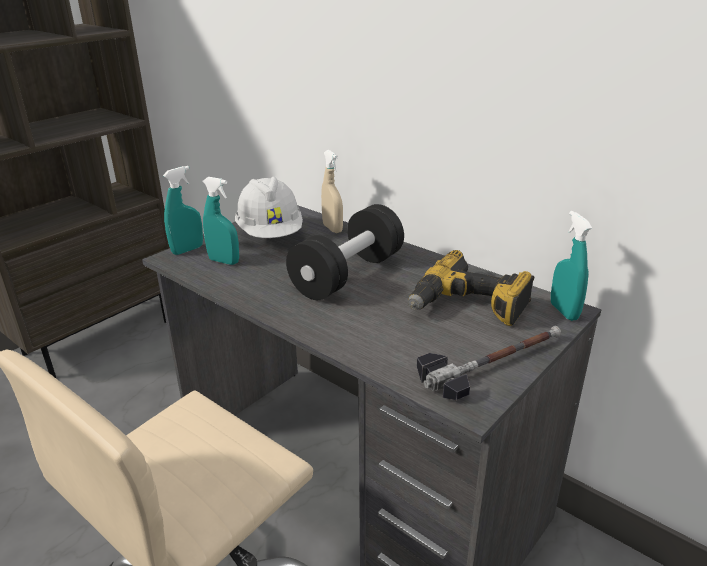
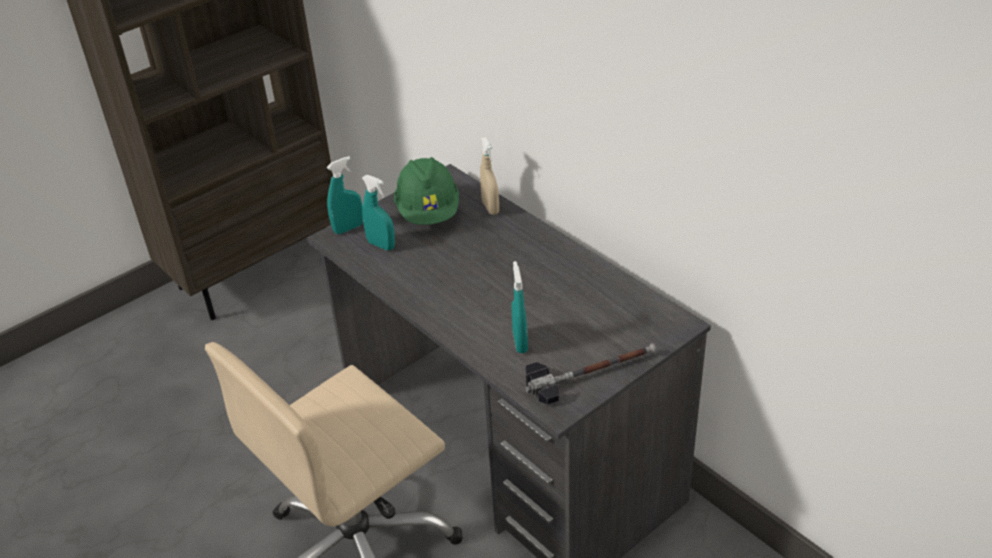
camera: 10 degrees right, 10 degrees up
white hard hat [235,177,303,238] -> green hard hat [394,157,459,225]
black dumbbell [286,204,404,300] -> none
power drill [408,250,535,326] -> none
turquoise spray bottle [551,211,592,321] -> turquoise spray bottle moved to [512,261,528,353]

